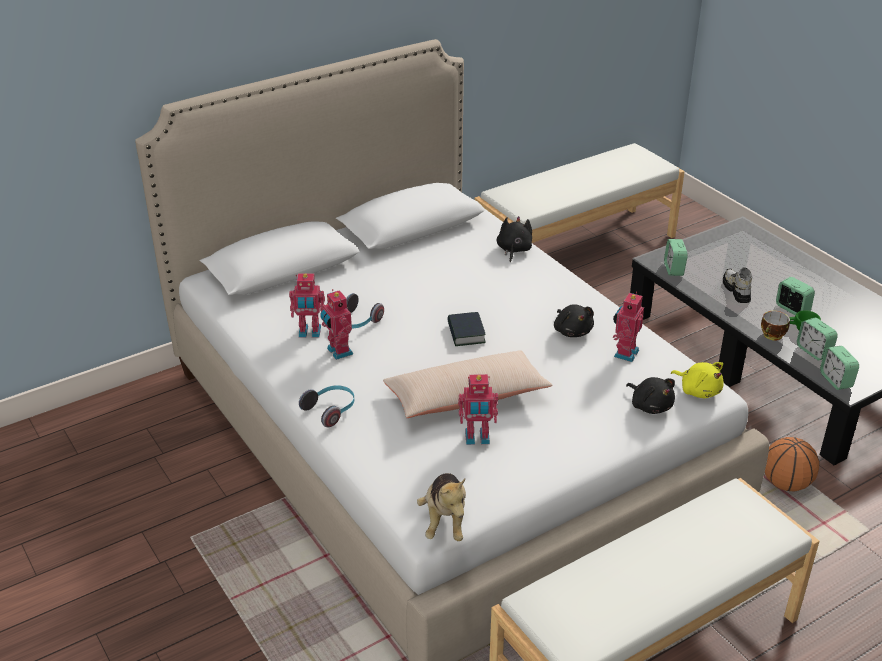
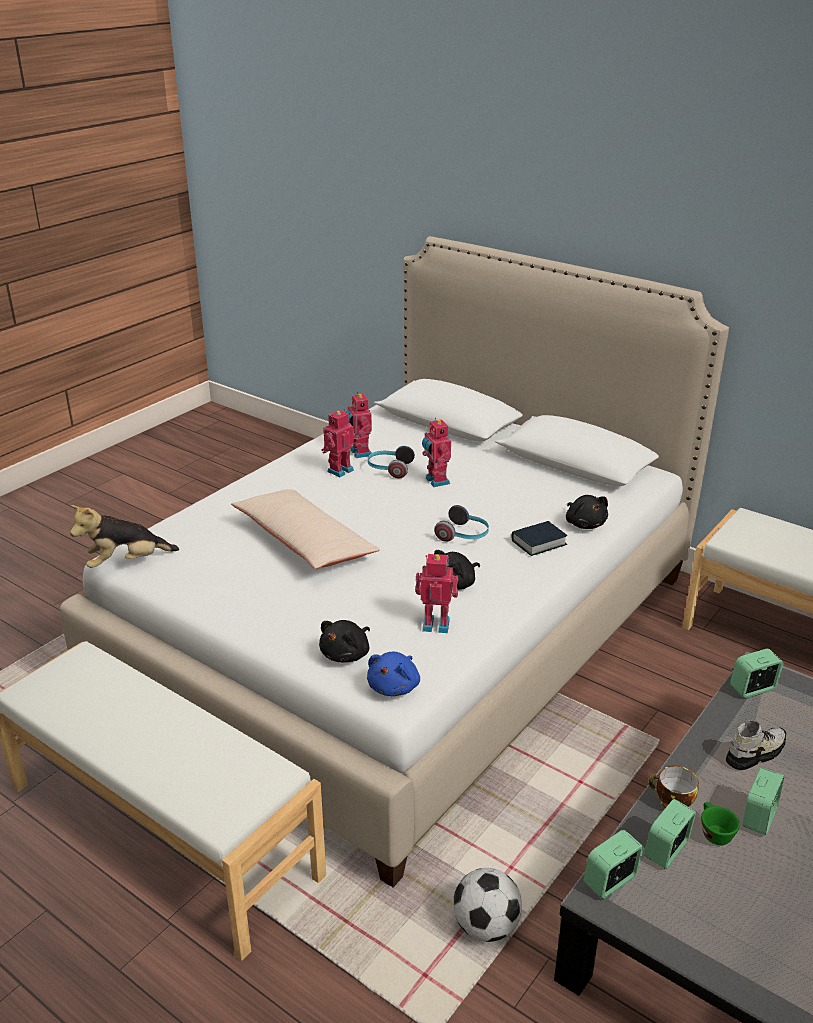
camera: 70 degrees right, 5 degrees down
headphones [299,385,354,427] -> headphones moved to [434,505,489,542]
book [447,312,486,346] -> book moved to [511,521,567,556]
toy robot [458,374,498,445] -> toy robot moved to [422,418,451,487]
black plush toy [497,216,532,262] -> black plush toy turned 75 degrees clockwise [566,495,608,529]
yellow plush toy [671,362,724,398] -> blue plush toy [367,652,420,696]
basketball [765,437,819,491] -> football [453,868,522,942]

